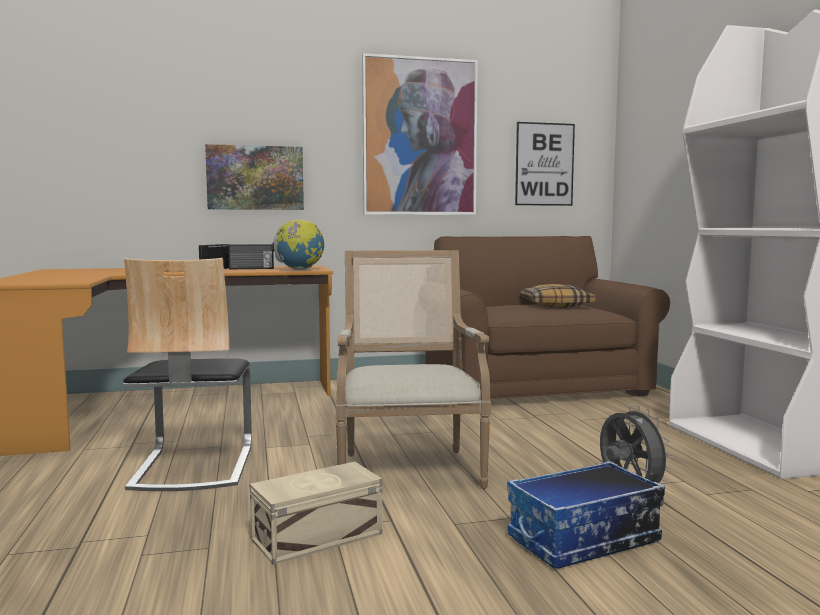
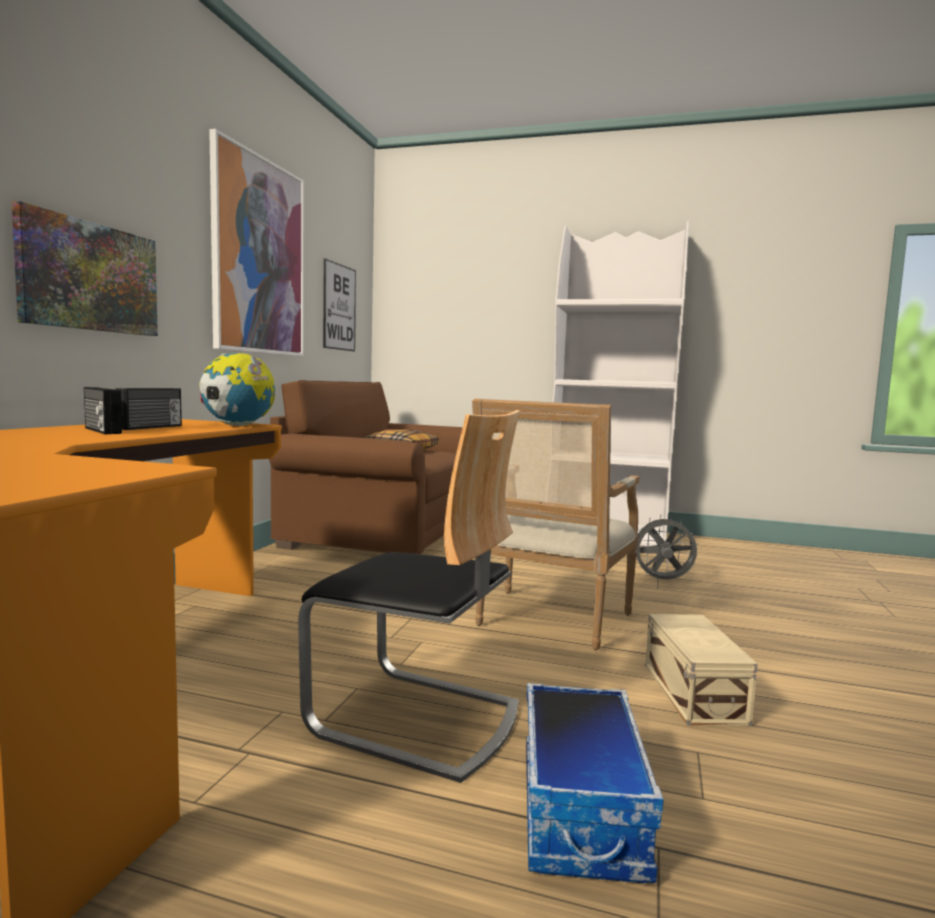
camera: 60 degrees left, 0 degrees up
armchair [336,250,491,489] -> armchair turned 90 degrees counterclockwise [472,399,640,650]
storage box [507,461,665,569] -> storage box moved to [526,683,664,883]

